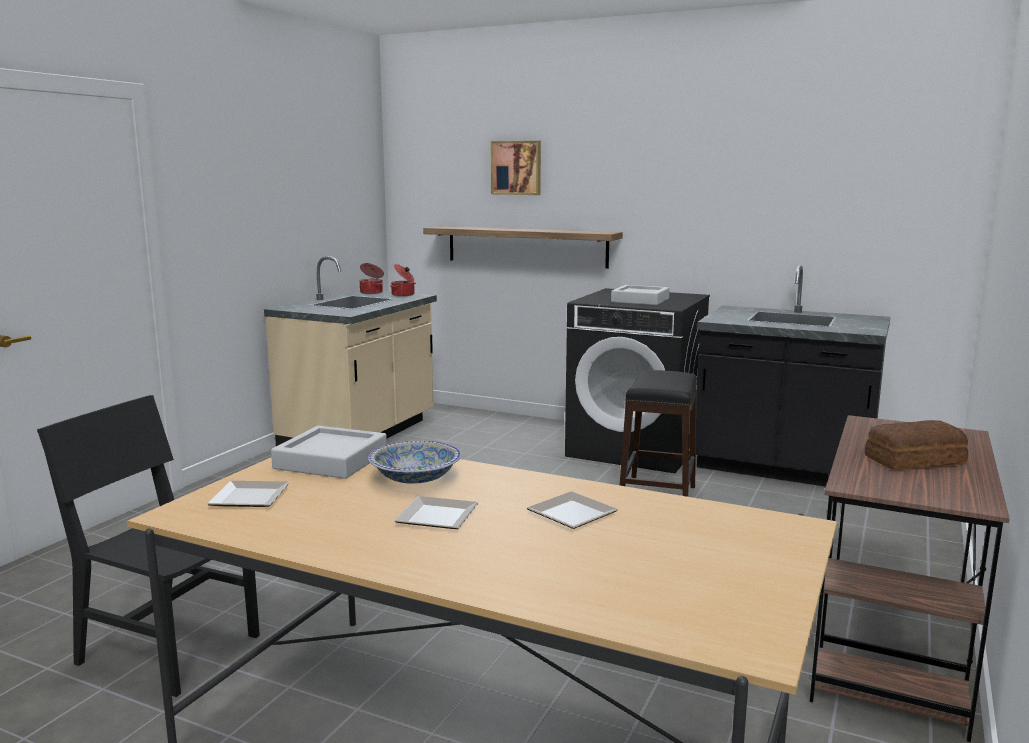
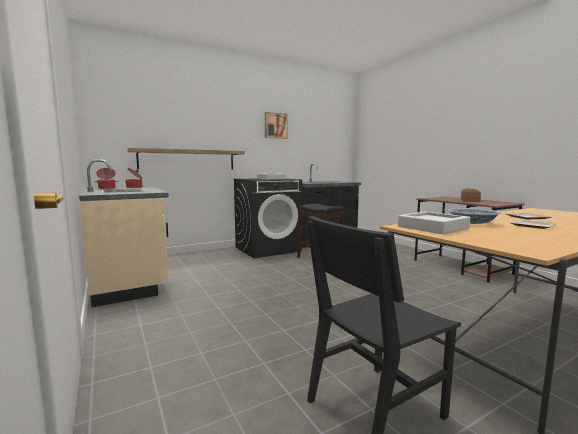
camera: 55 degrees left, 5 degrees down
plate [207,481,289,507] -> none
picture [491,141,541,195] -> picture moved to [265,112,288,139]

